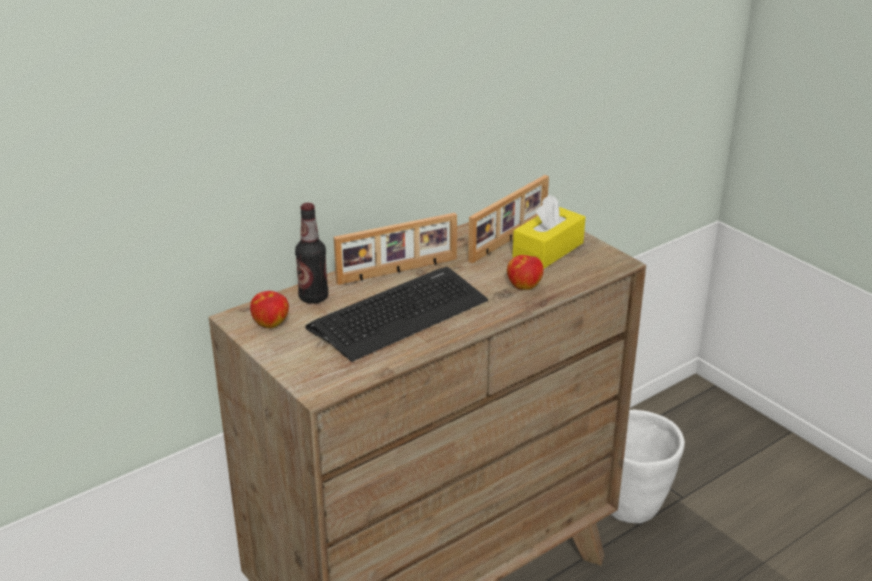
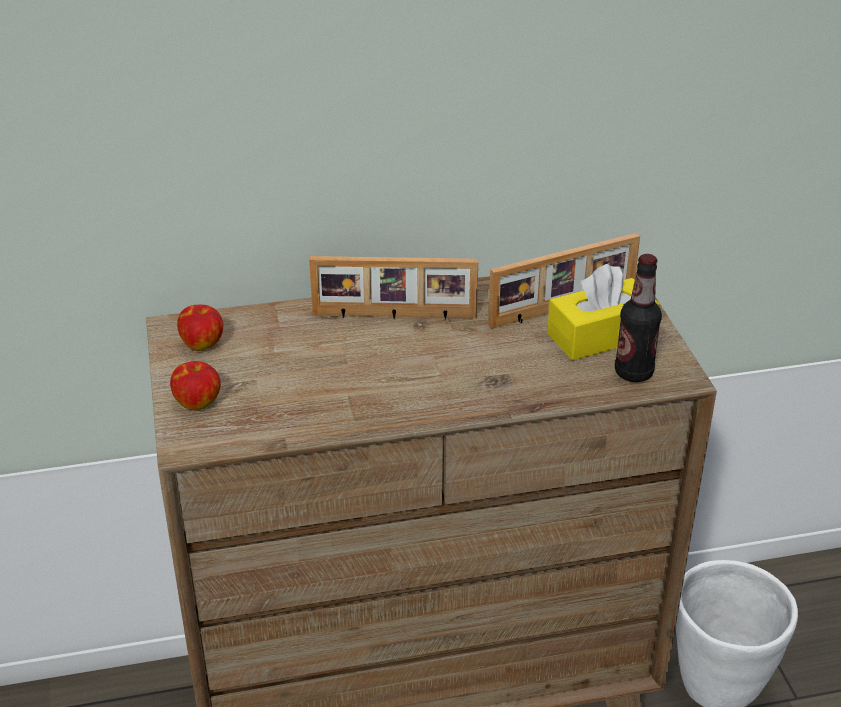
camera: 25 degrees right, 5 degrees up
bottle [295,203,328,304] -> bottle moved to [615,254,662,382]
keyboard [305,267,488,362] -> none
apple [507,255,544,290] -> apple moved to [170,361,221,411]

